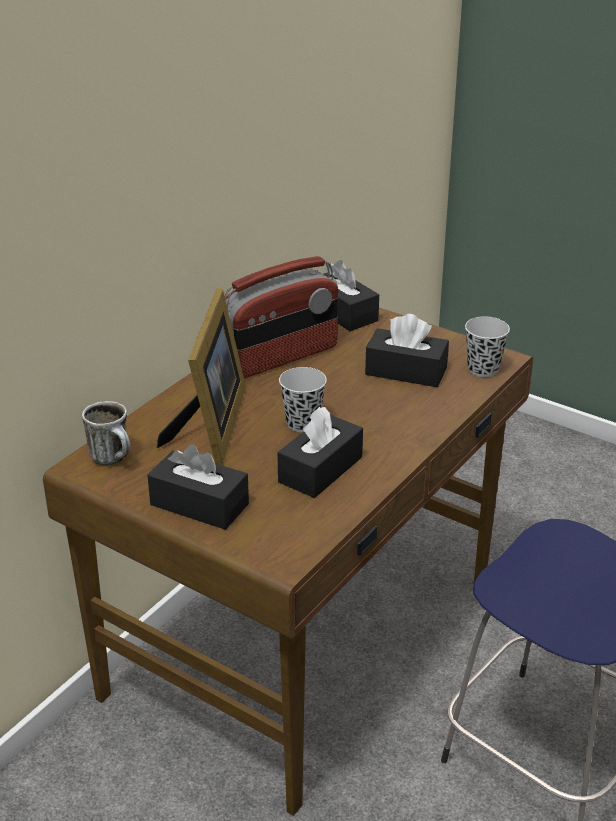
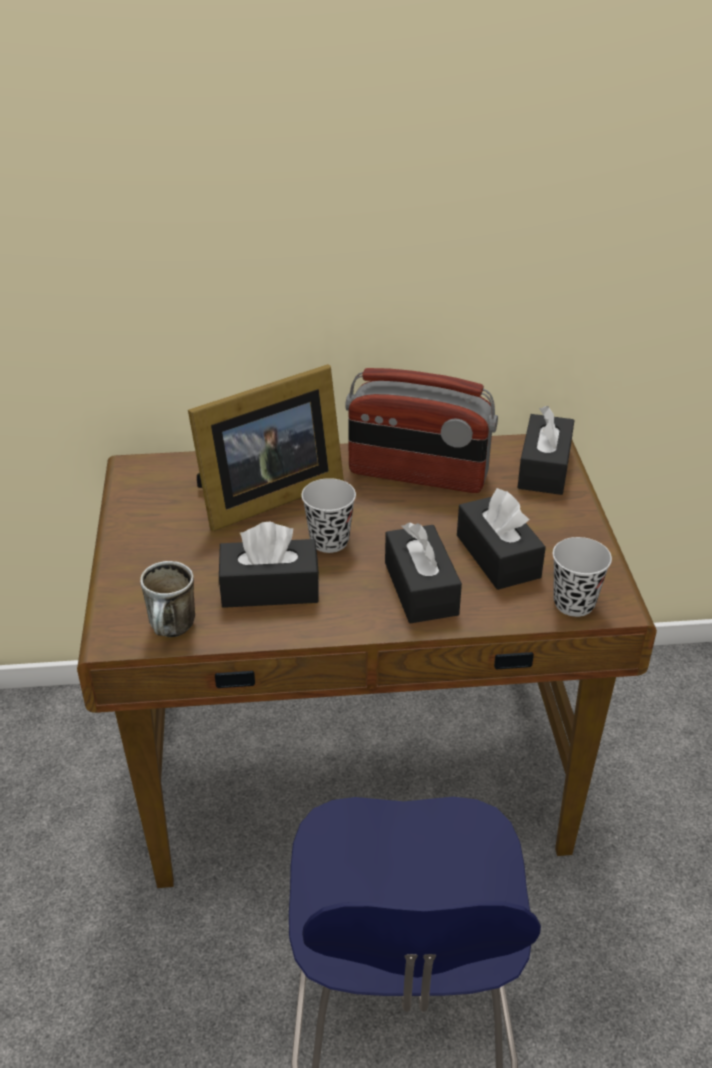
camera: 50 degrees right, 5 degrees up
mug [82,401,130,465] -> mug moved to [140,561,195,637]
black tissue box [147,444,249,530] -> black tissue box moved to [385,522,462,623]

